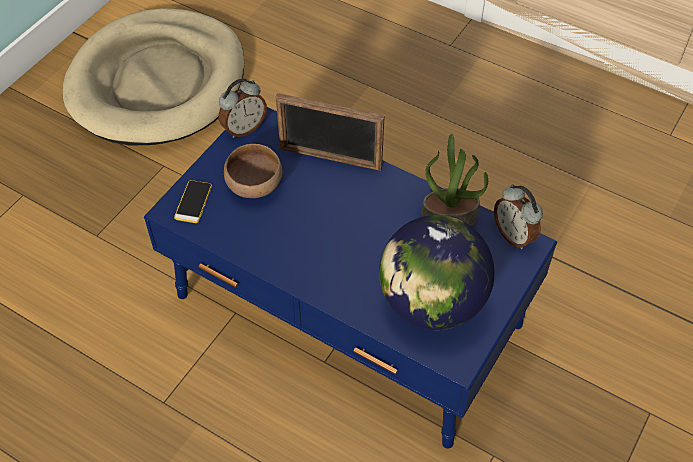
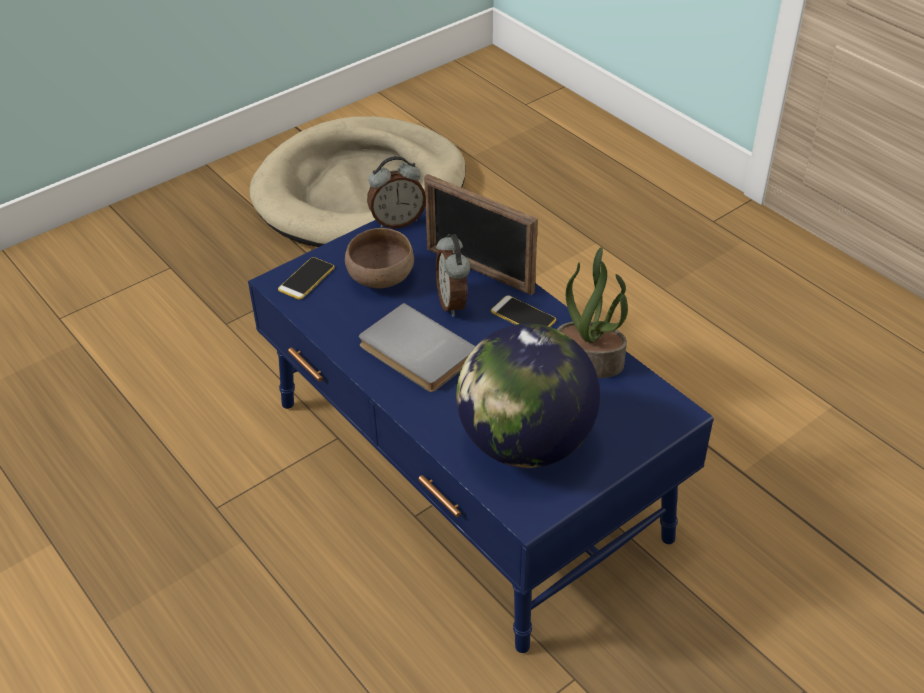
camera: 20 degrees right, 10 degrees down
alarm clock [494,184,543,249] -> alarm clock moved to [436,234,470,317]
none -> grey book [359,303,475,392]
none -> phone [491,295,556,327]

